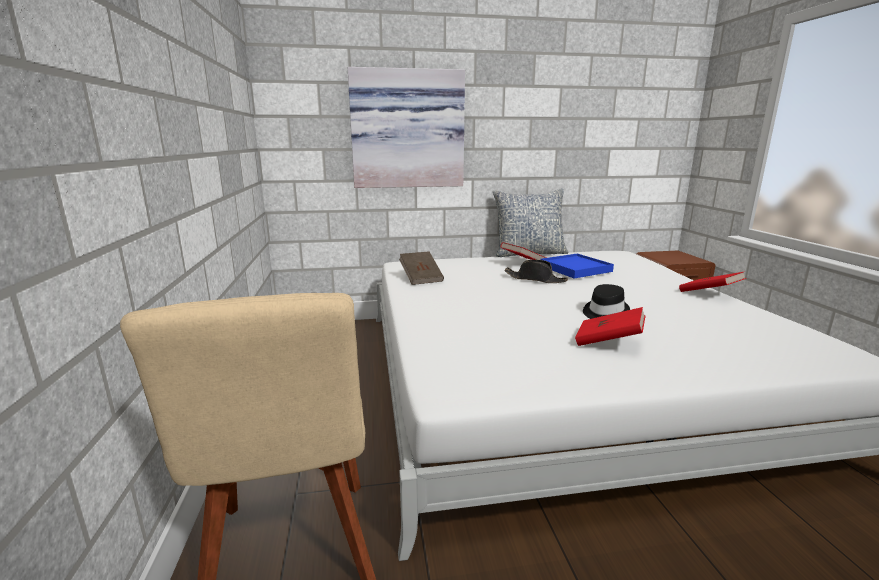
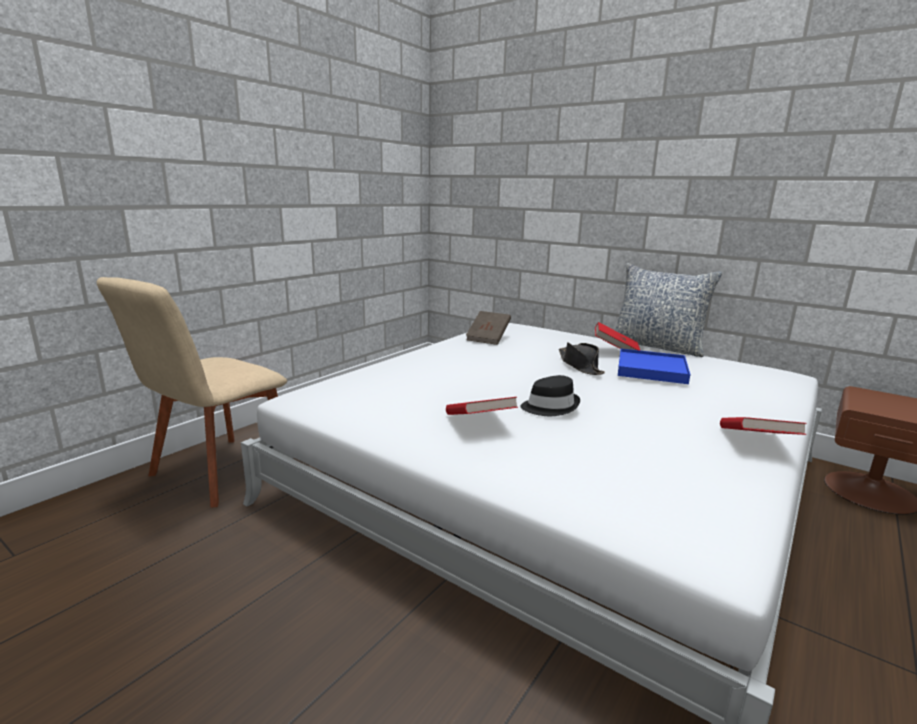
camera: 45 degrees right, 0 degrees up
picture [347,67,465,188] -> none

